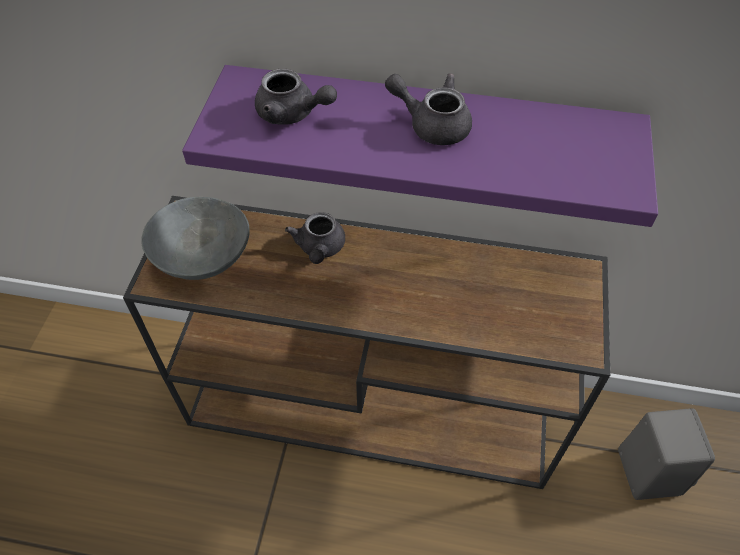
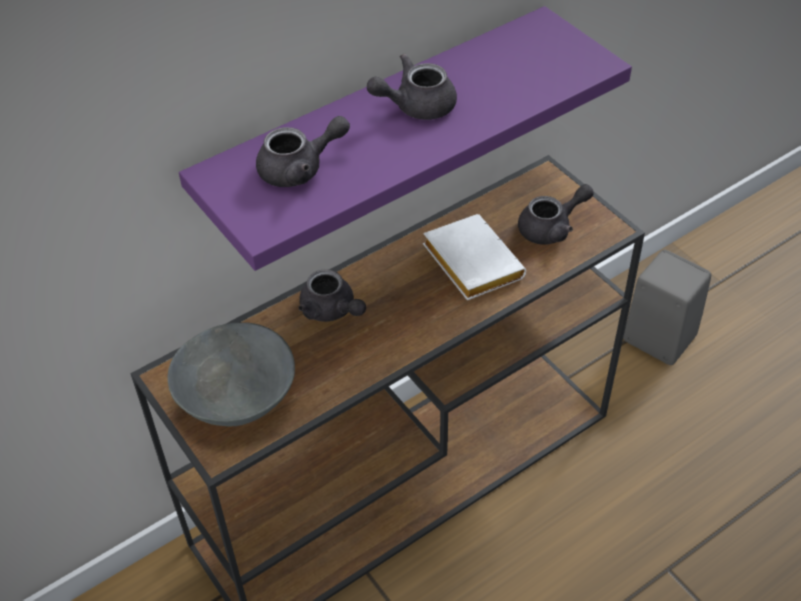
camera: 45 degrees left, 5 degrees down
none -> white book [423,214,526,300]
none -> grey teapot [518,184,594,245]

